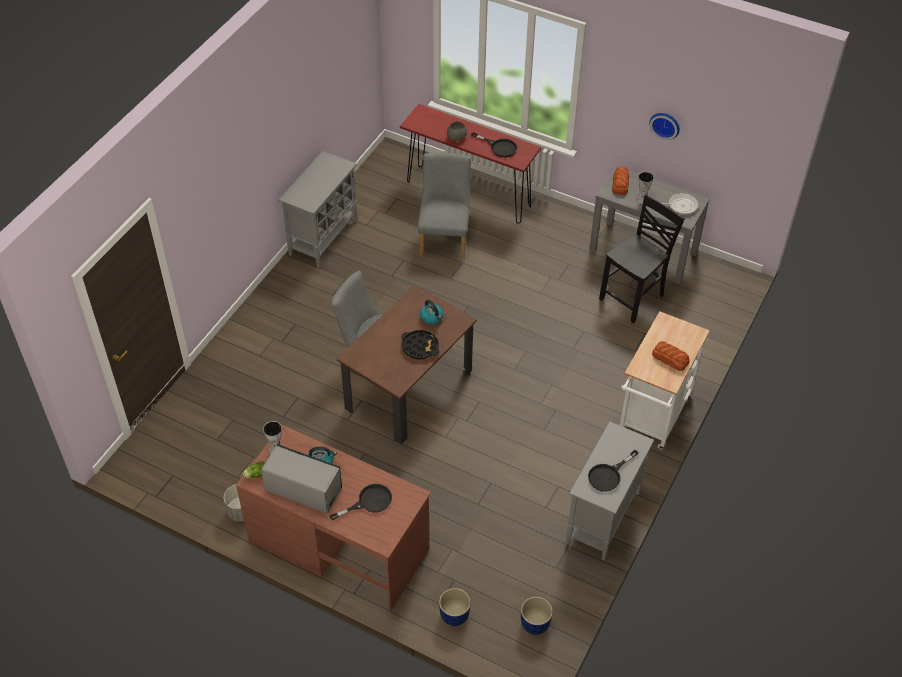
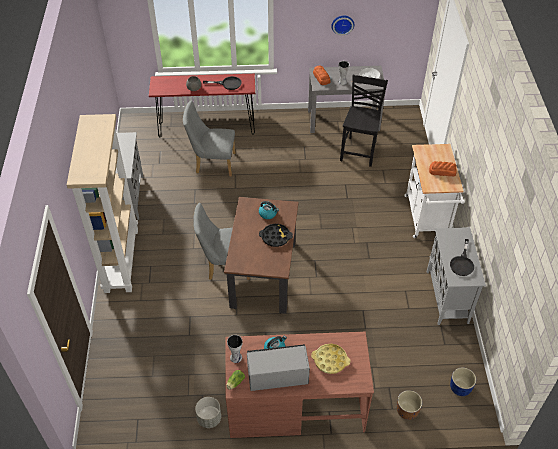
camera: 30 degrees left, 0 degrees up
black frying pan [330,484,392,520] -> yellow tray [311,344,350,374]
grey chair [418,152,471,260] -> grey chair turned 60 degrees counterclockwise [183,101,235,176]
blue planter [439,588,471,626] -> brown planter [397,390,422,420]
none -> beige bookcase [67,114,138,293]

